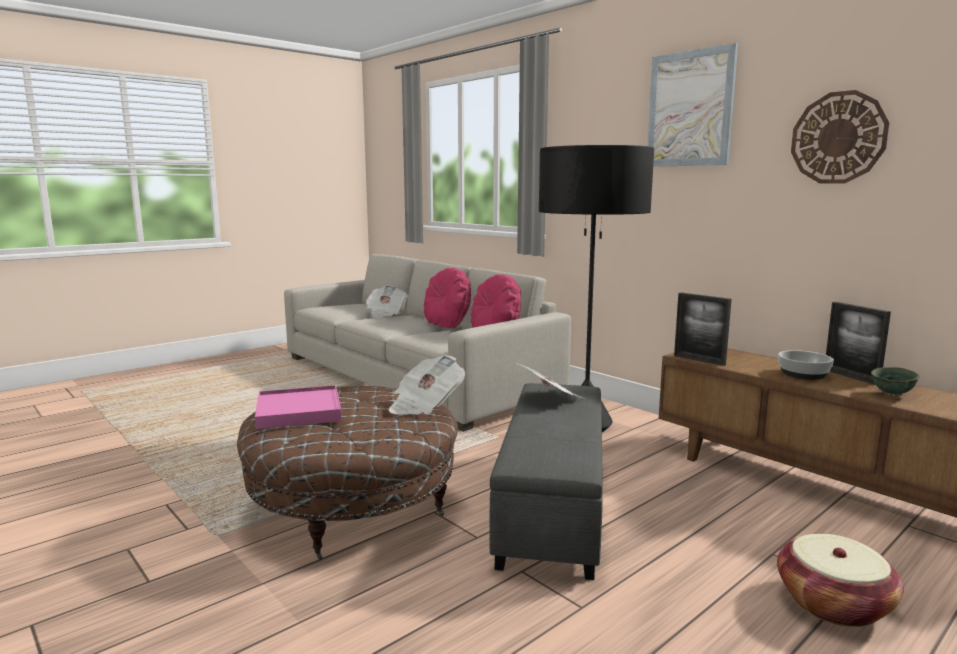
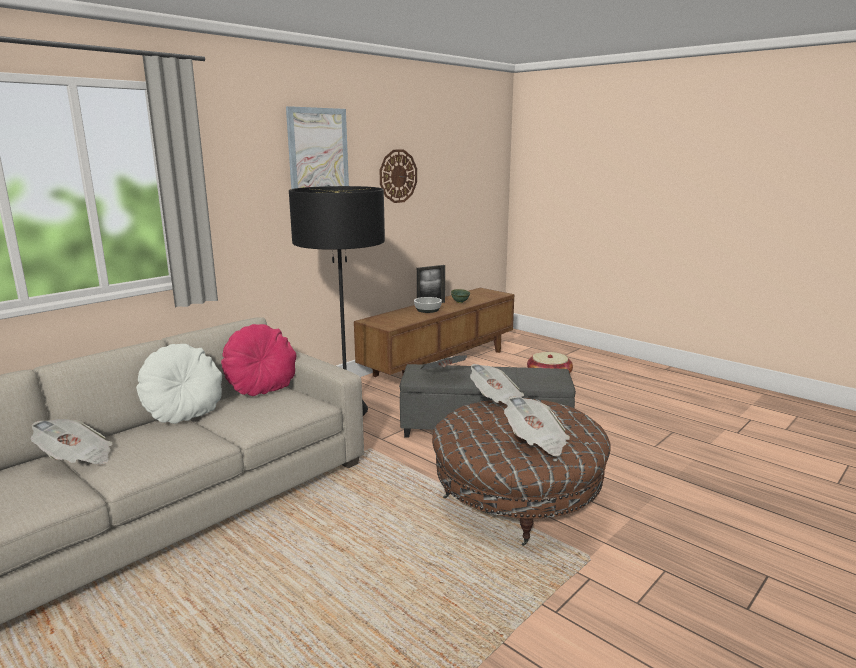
camera: 95 degrees left, 5 degrees up
pink tray [255,385,342,429] -> newspaper [504,396,570,457]
pink pillow [424,268,471,328] -> white pillow [136,344,222,424]
picture frame [674,293,732,366] -> none

